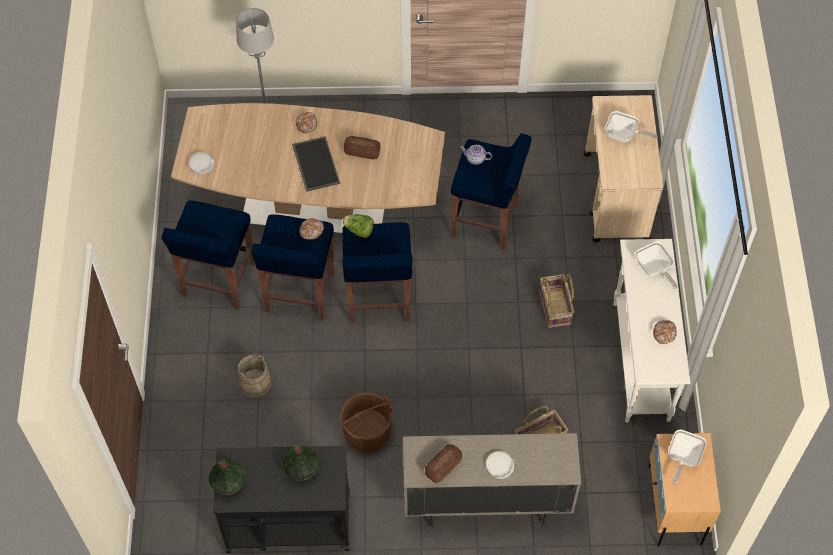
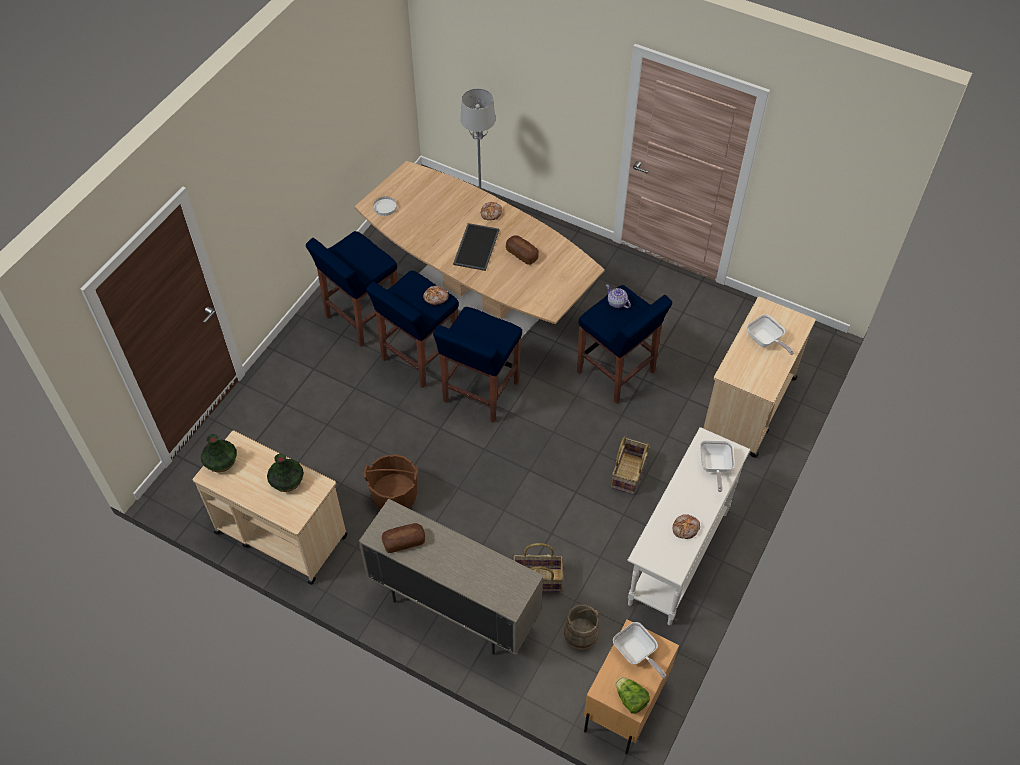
camera: 30 degrees right, 5 degrees down
black cart [213,446,350,553] -> beige cart [192,430,348,585]
beige bucket [238,355,271,397] -> beige bucket moved to [564,604,601,650]
lettuce [342,214,374,238] -> lettuce moved to [616,677,650,714]
white plate [486,451,514,479] -> none
frying pan [668,429,707,484] -> frying pan turned 90 degrees counterclockwise [613,622,666,678]

